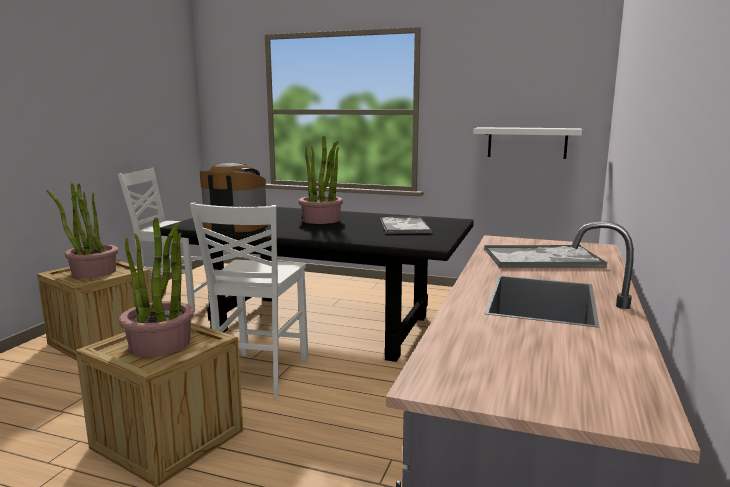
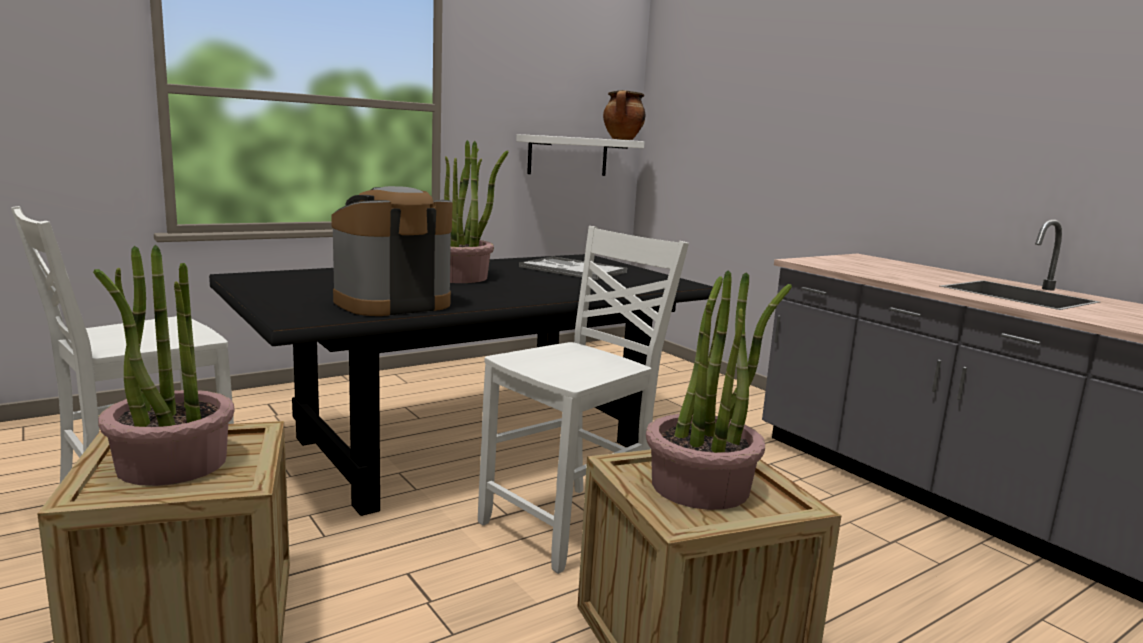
camera: 55 degrees left, 0 degrees up
white chair [190,202,308,398] -> white chair turned 90 degrees counterclockwise [478,226,689,574]
tray [484,245,607,268] -> none
none -> cooking pot [603,90,645,140]

